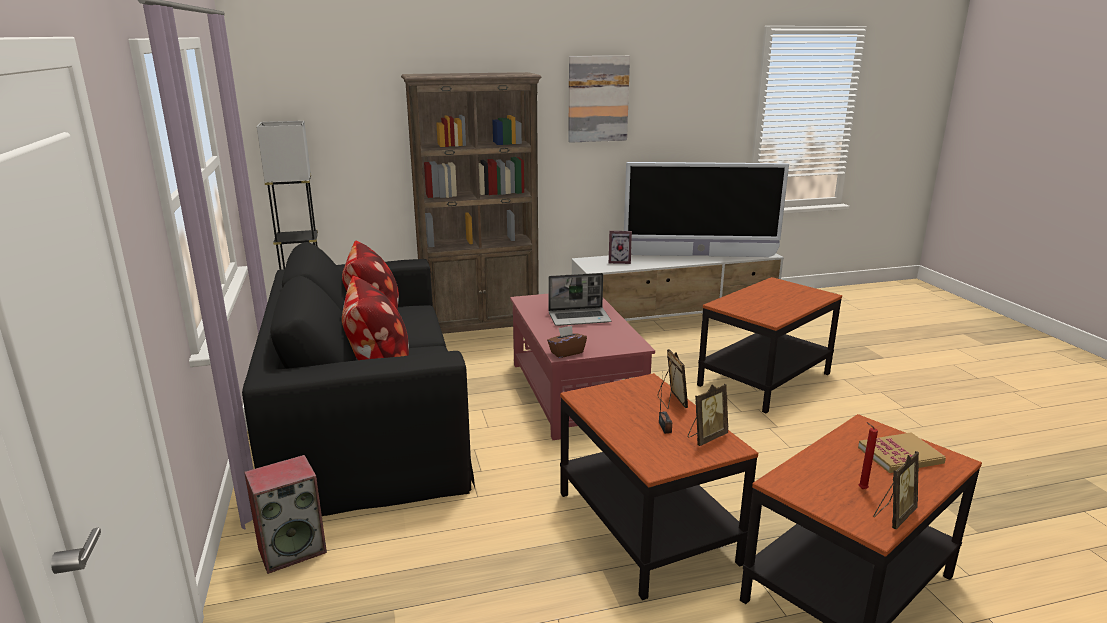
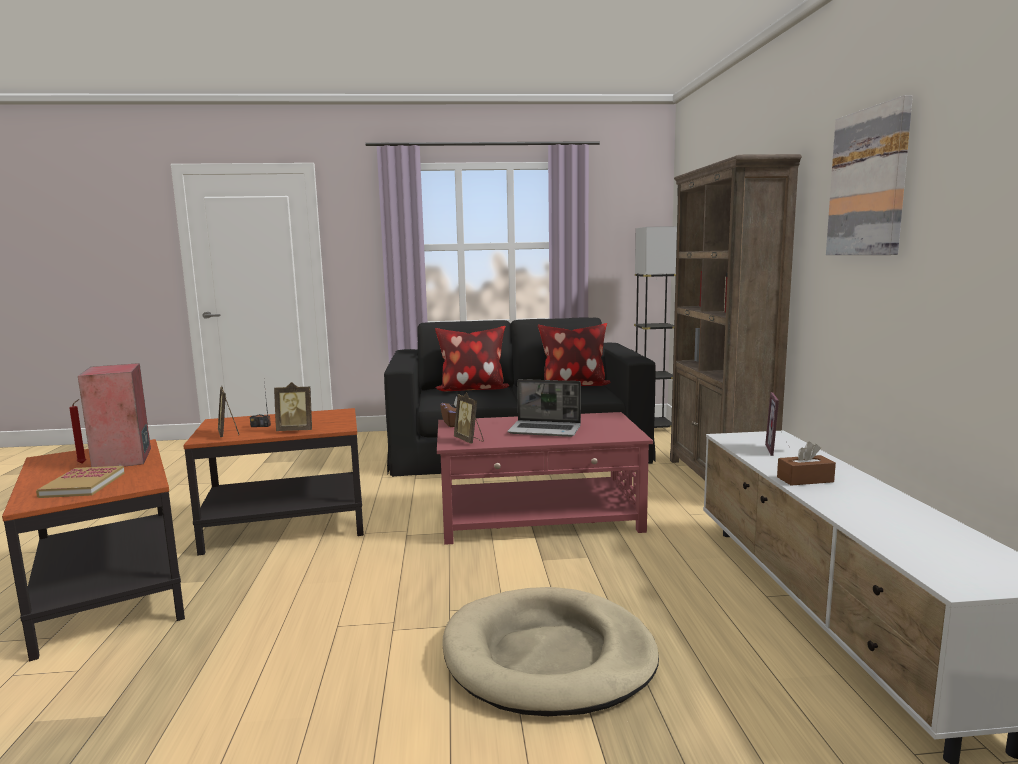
camera: 100 degrees right, 10 degrees down
speaker [244,455,327,574] -> speaker moved to [78,363,151,467]
laptop [548,273,611,326] -> laptop turned 75 degrees counterclockwise [508,379,581,437]
television [624,162,789,257] -> none
side table [697,277,842,413] -> beige dog bed [442,587,659,716]
picture frame [873,451,919,529] -> picture frame moved to [454,392,484,444]
none -> brown tissue box [777,442,836,485]

